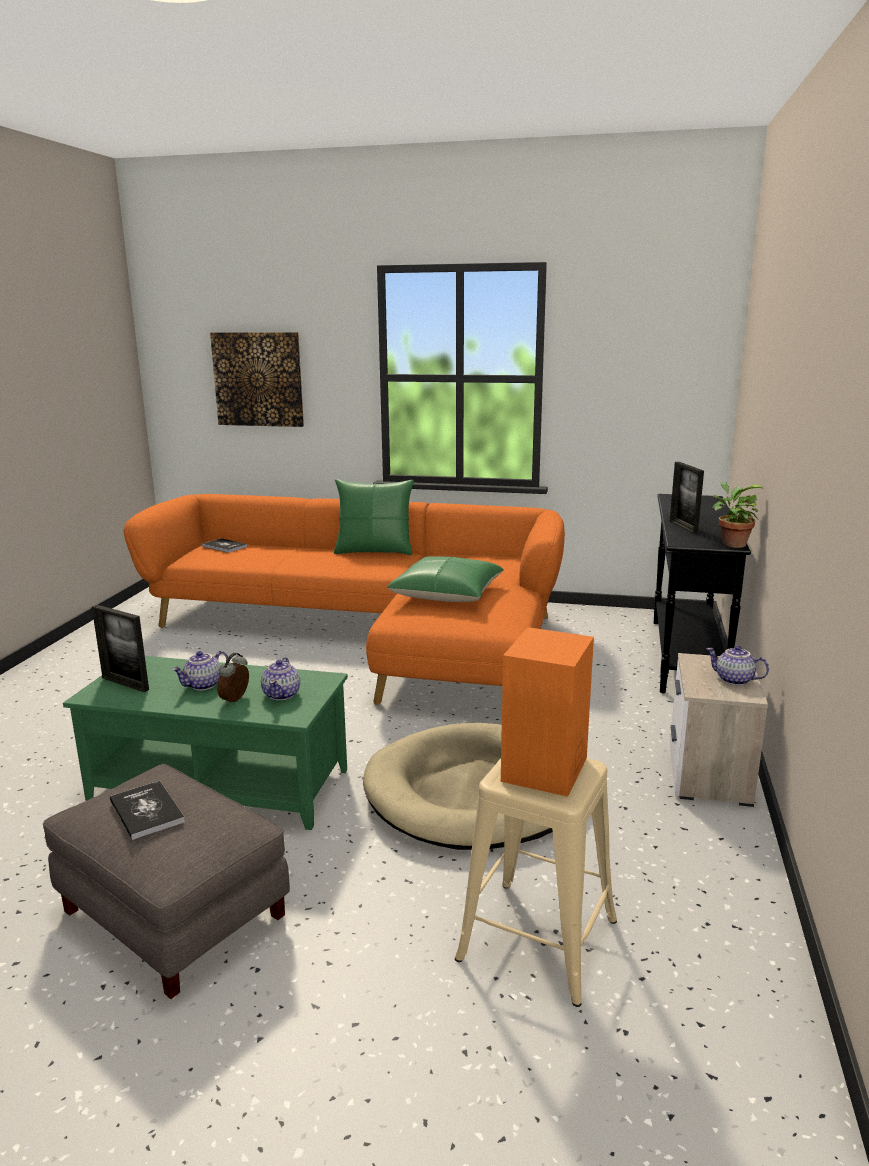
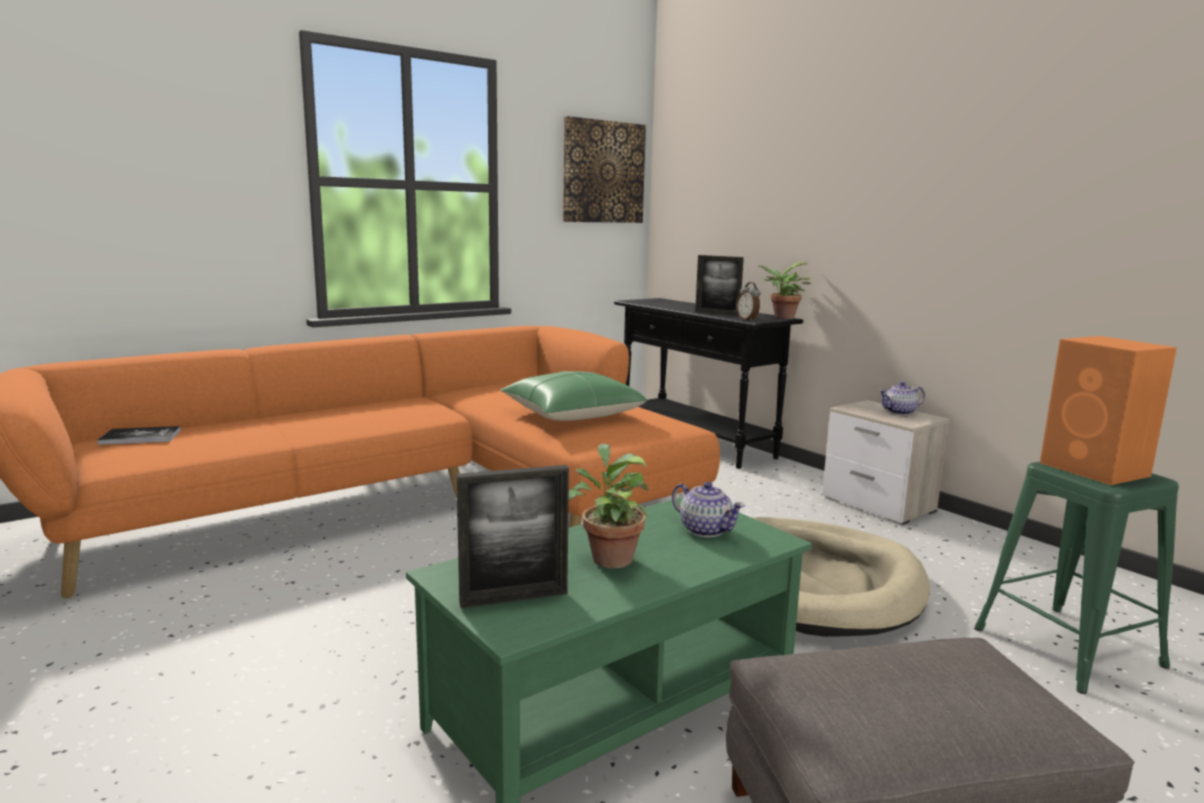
camera: 50 degrees left, 5 degrees down
book [110,781,185,840] -> none
teapot [172,651,228,691] -> potted plant [569,444,649,568]
picture [210,332,304,427] -> picture moved to [563,116,646,223]
alarm clock [217,653,249,705] -> alarm clock moved to [737,282,760,321]
green pillow [334,479,414,555] -> none
beige stool [455,758,617,1007] -> green stool [974,462,1179,694]

